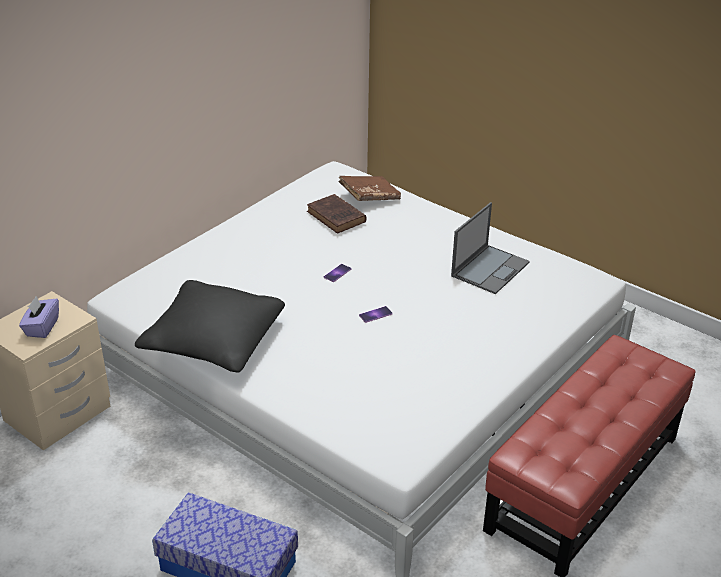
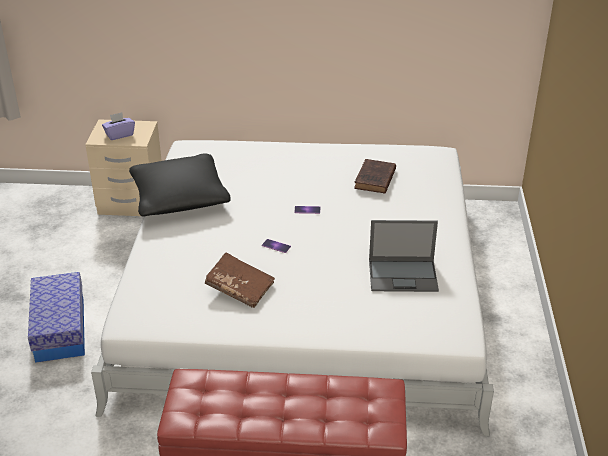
camera: 55 degrees right, 0 degrees up
brown book [339,176,401,201] -> brown book moved to [205,252,275,308]

